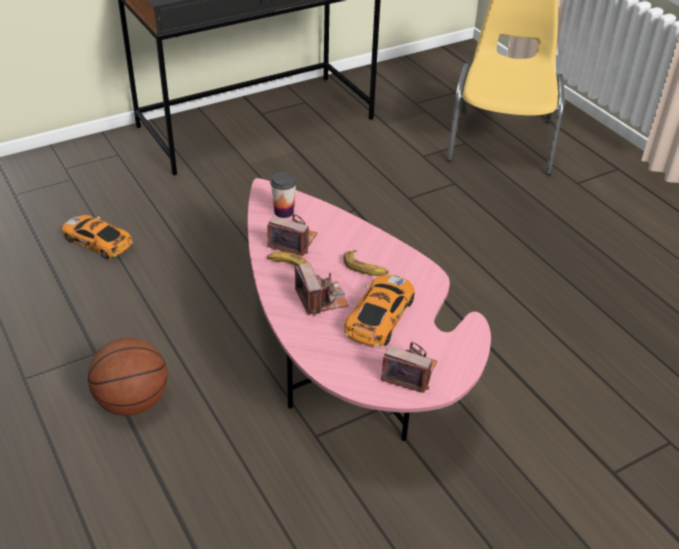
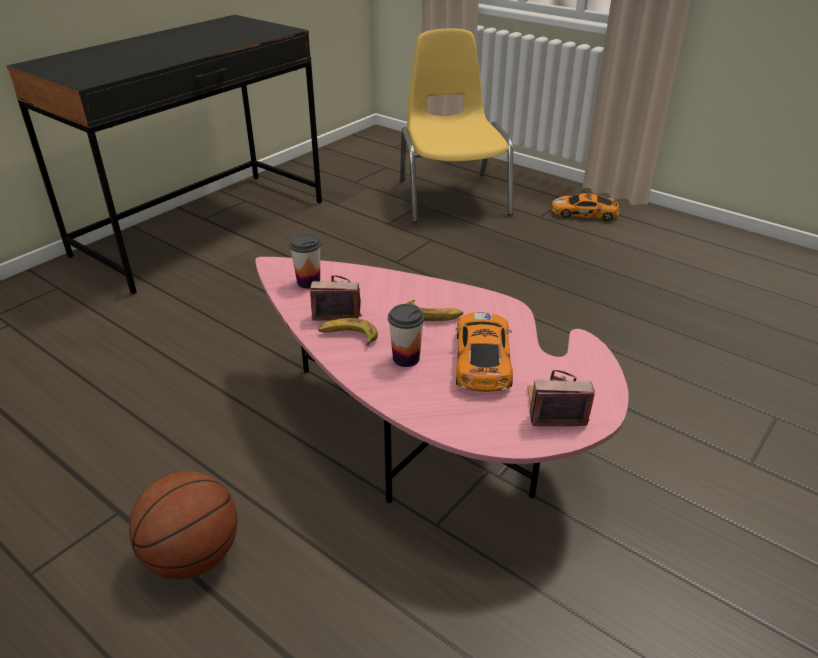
camera: 20 degrees left, 5 degrees down
toy car [62,215,133,259] -> toy car moved to [551,193,620,221]
camera [295,263,349,316] -> cup [388,304,425,367]

